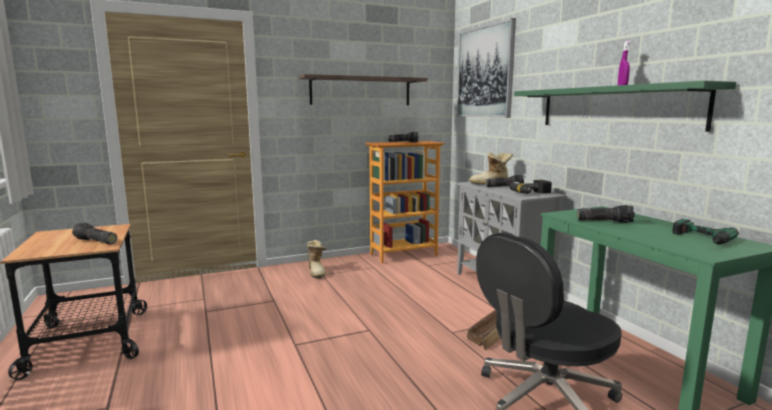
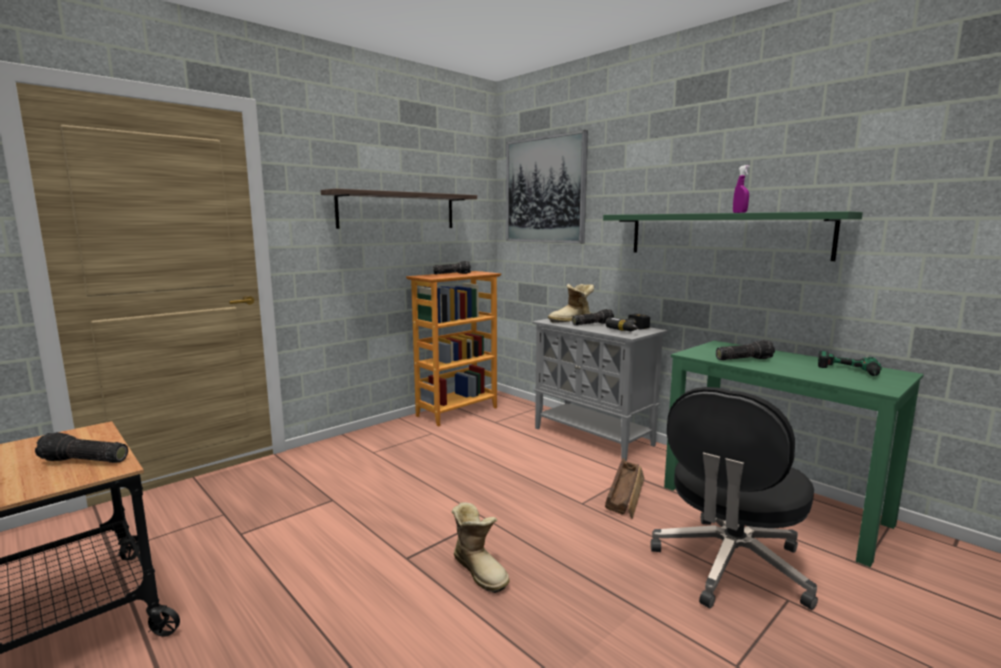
camera: 20 degrees left, 0 degrees up
boot [307,240,326,278] -> boot moved to [452,502,510,593]

